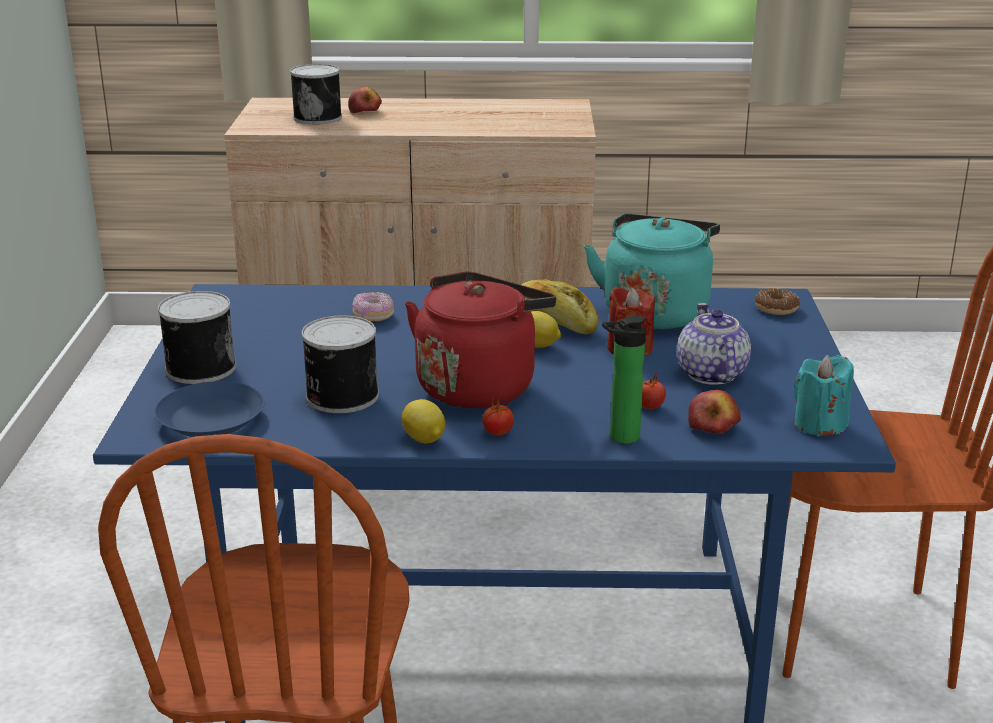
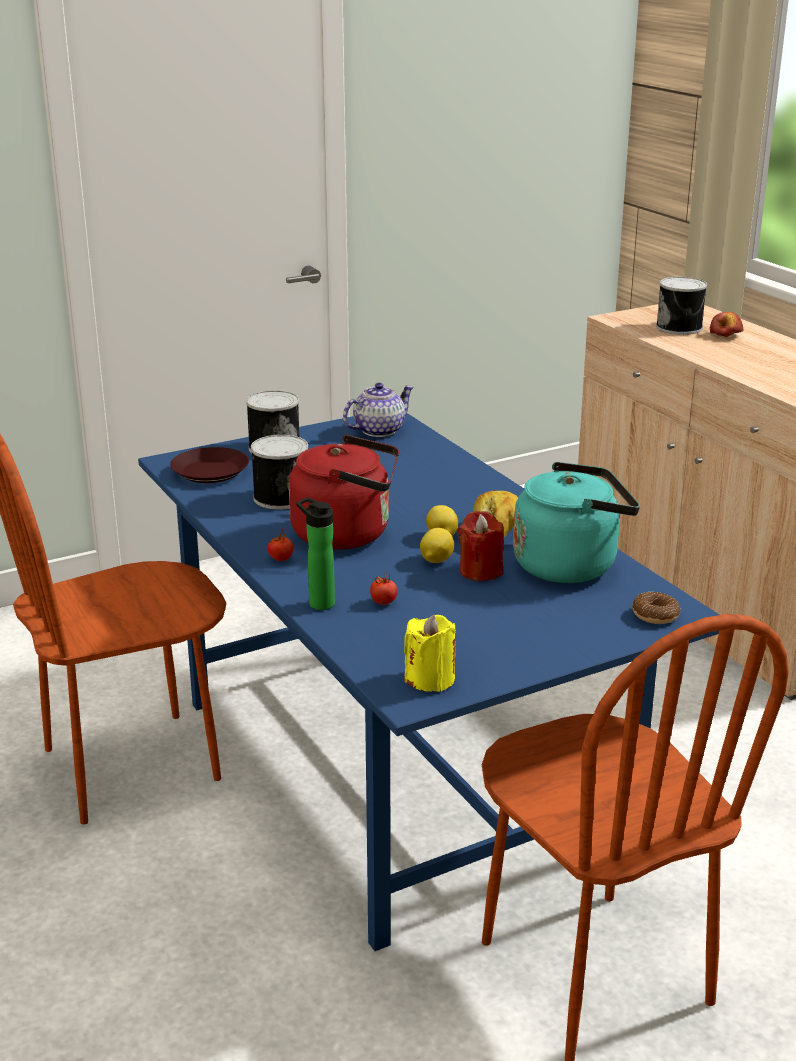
camera: 60 degrees right, 0 degrees up
blue plate [154,381,265,437] -> brown plate [170,447,249,483]
donut [352,292,394,321] -> none
lemon [402,399,445,443] -> lemon moved to [420,528,454,563]
teapot [677,303,751,385] -> teapot moved to [343,383,414,437]
apple [688,390,741,434] -> none
turquoise candle [794,355,854,437] -> yellow candle [404,615,456,692]

